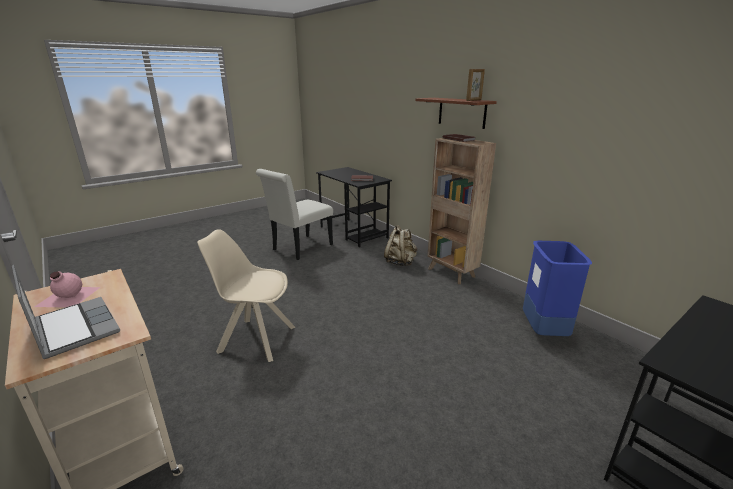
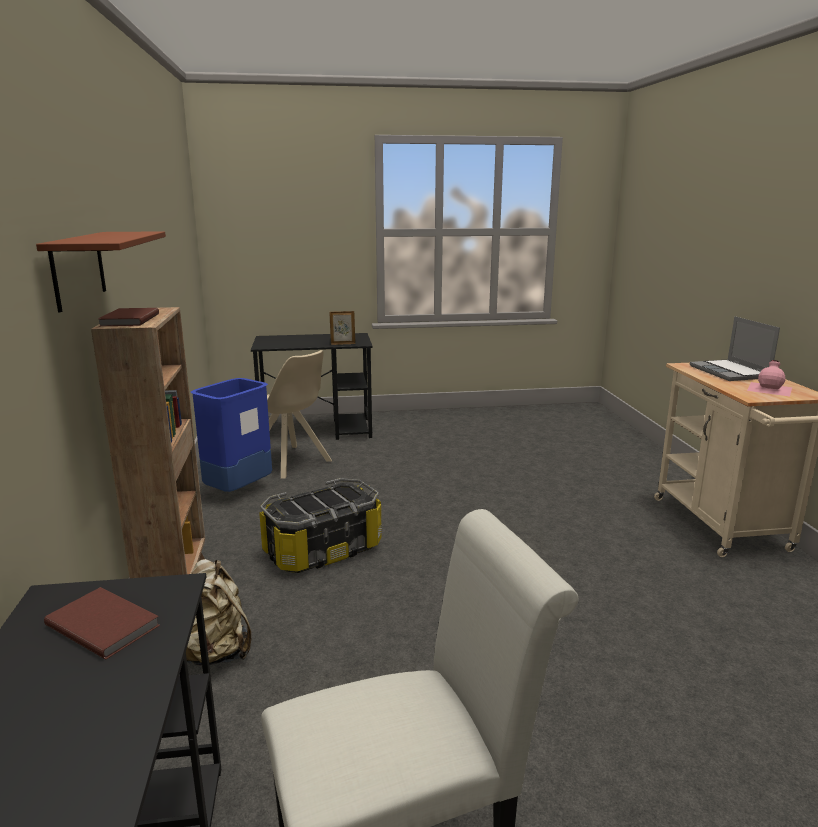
camera: 150 degrees left, 5 degrees down
beige chair [197,229,296,362] -> beige chair moved to [267,350,332,479]
picture frame [466,69,485,101] -> picture frame moved to [329,311,355,345]
none -> storage box [259,478,382,573]

